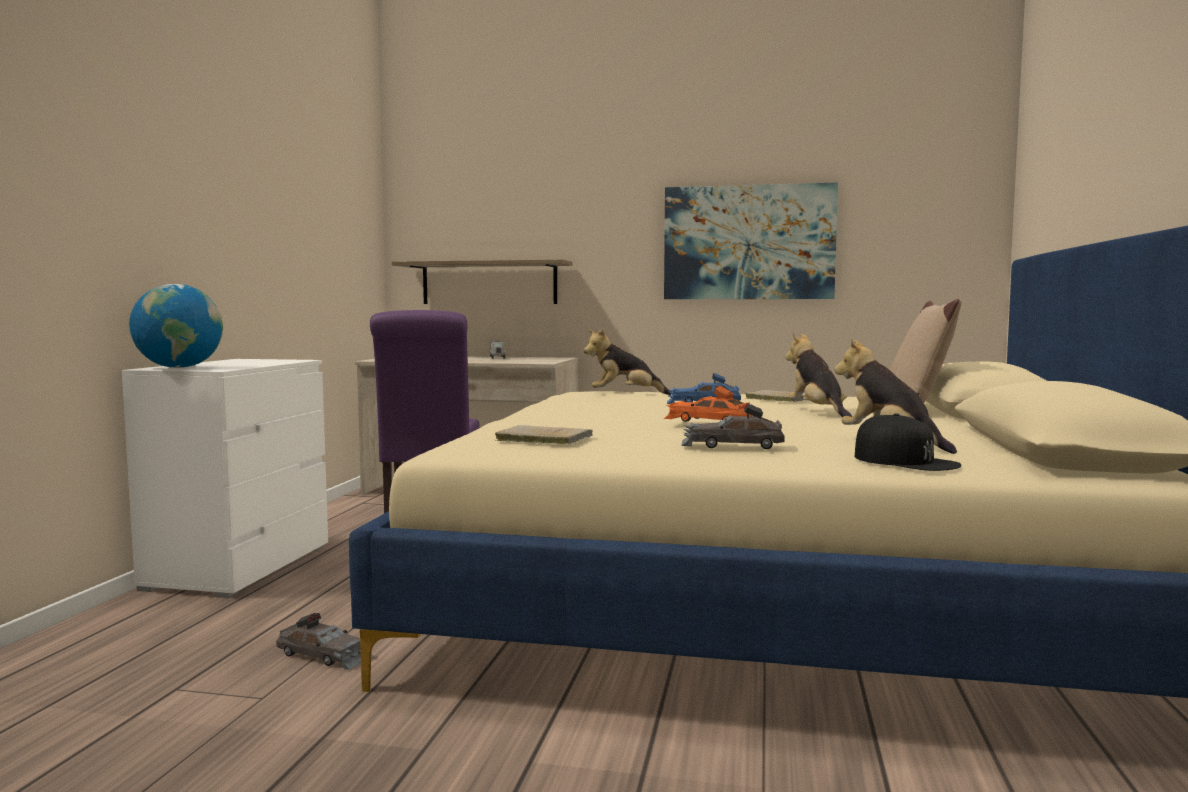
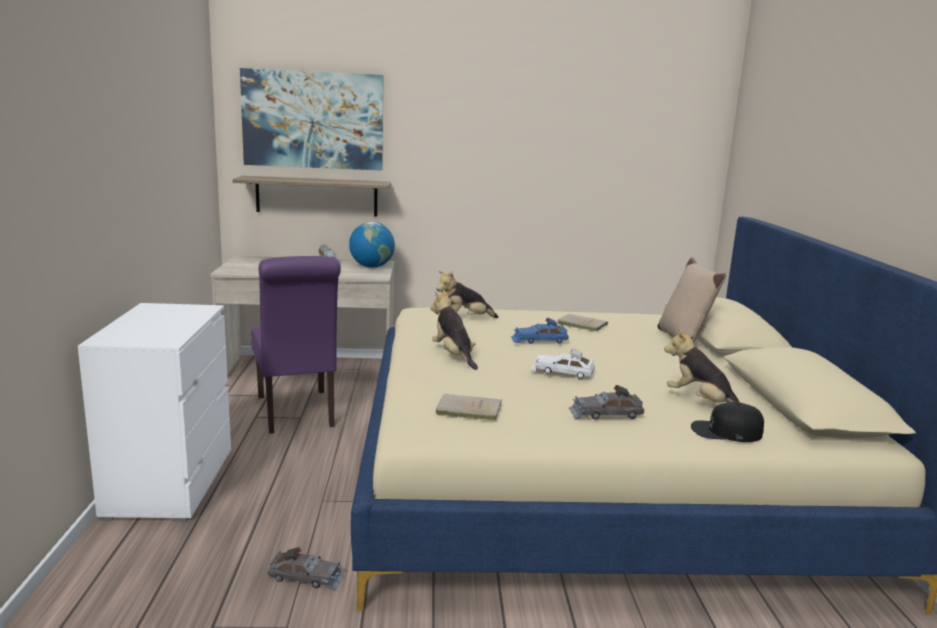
camera: 15 degrees left, 10 degrees up
globe [129,284,223,368] -> globe moved to [349,222,395,268]
picture [664,182,838,299] -> picture moved to [240,68,384,170]
orange toy car [664,386,752,422] -> white toy car [530,348,595,379]
plush toy [785,332,852,417] -> plush toy moved to [430,290,478,370]
black cap [855,413,961,471] -> black cap turned 150 degrees clockwise [691,402,764,442]

